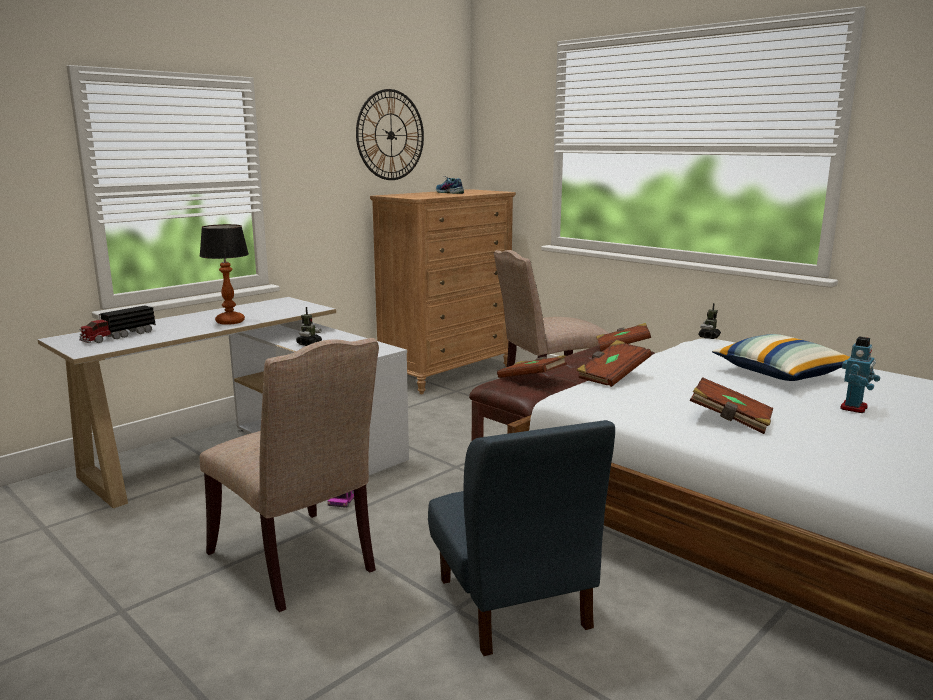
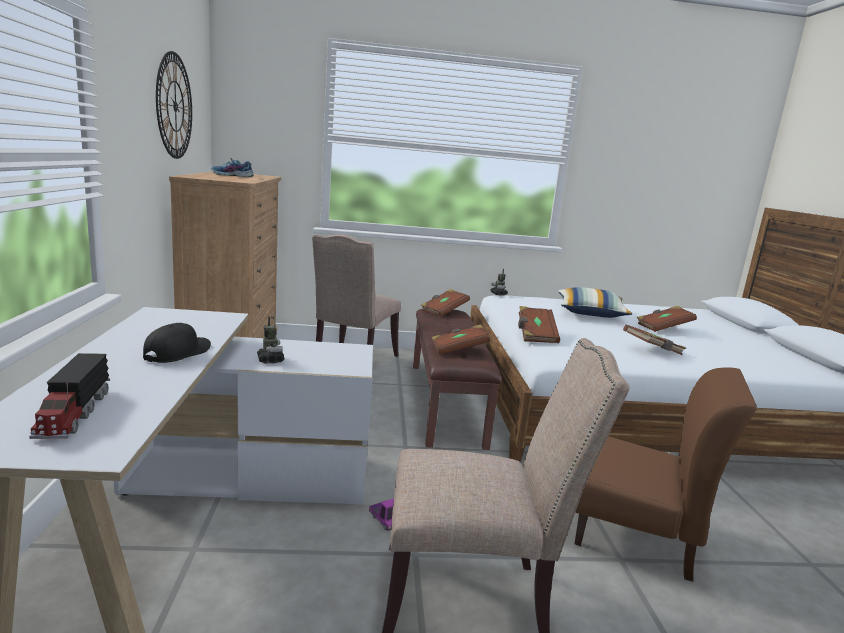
camera: 50 degrees left, 0 degrees up
table lamp [200,224,249,325] -> black cap [143,323,211,363]
blue chair [428,420,615,656] -> brown chair [574,367,757,582]
toy robot [840,337,880,413] -> brown book [637,306,697,332]

